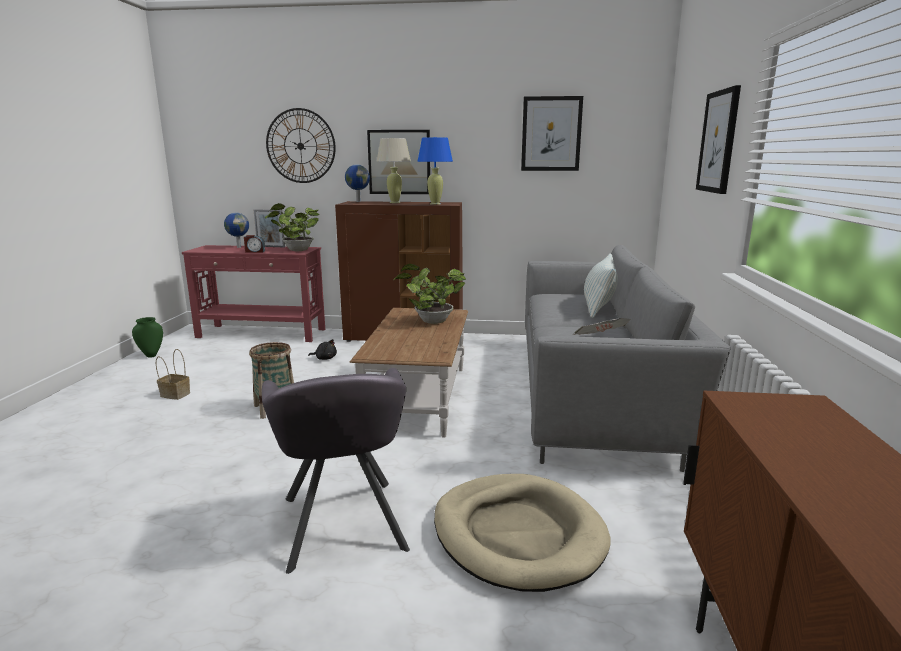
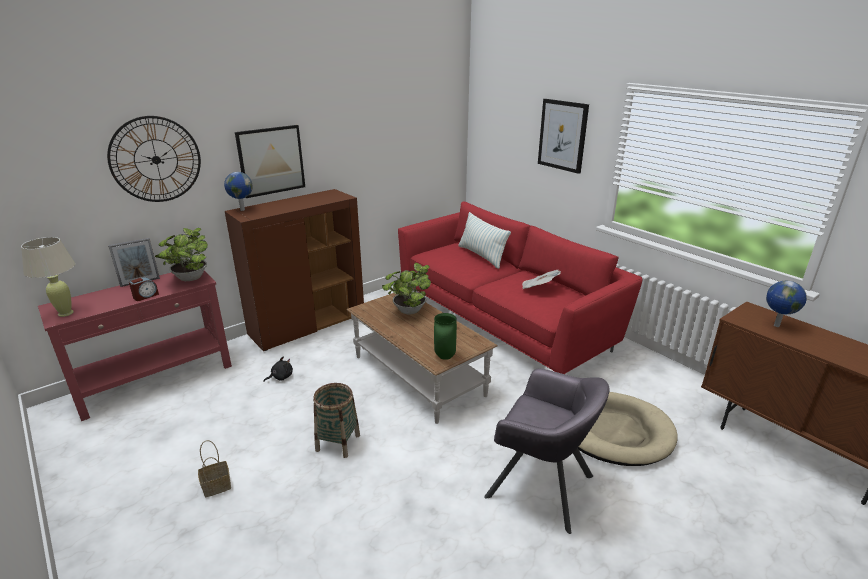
camera: 45 degrees left, 10 degrees up
green vase [132,317,163,358] -> green vase moved to [434,313,457,360]
globe [224,213,249,248] -> globe moved to [766,281,807,327]
beige table lamp [377,138,411,203] -> beige table lamp moved to [21,237,75,317]
blue table lamp [417,137,453,205] -> none
picture [521,96,583,171] -> none
grey sofa [525,245,731,472] -> red sofa [398,201,642,374]

